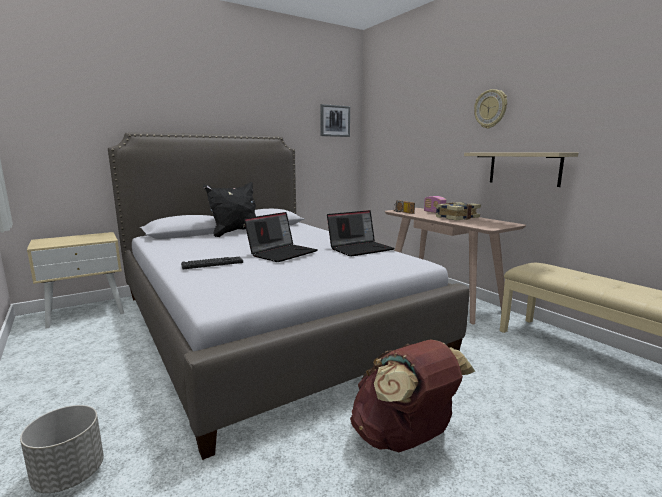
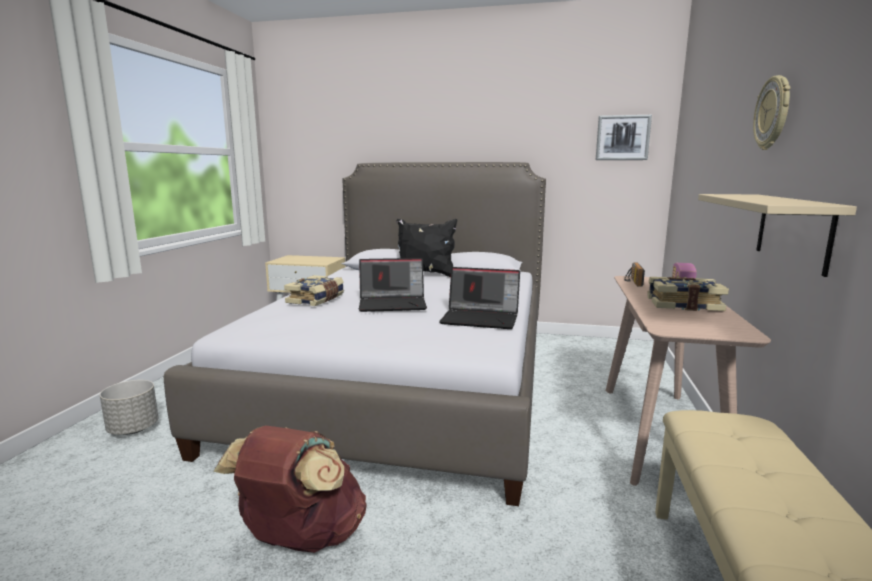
camera: 45 degrees right, 0 degrees up
keyboard [181,257,243,269] -> book [284,275,344,306]

